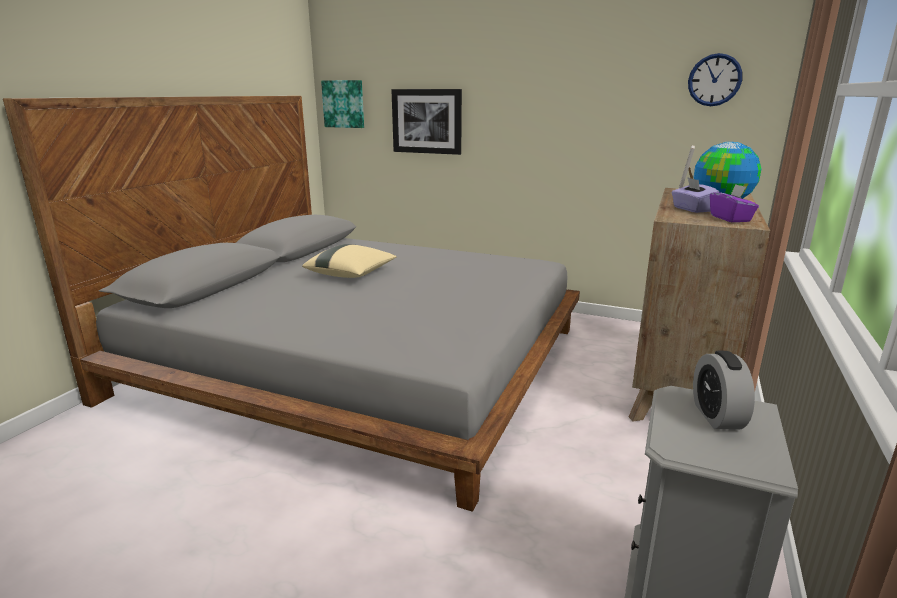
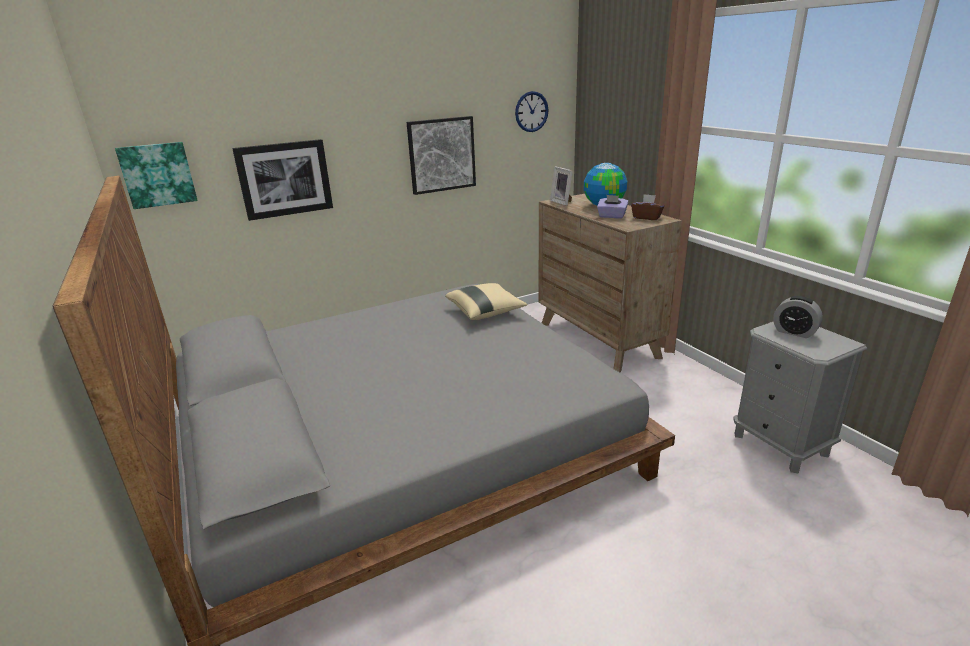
camera: 50 degrees left, 5 degrees up
beige pillow [302,244,397,278] -> beige pillow moved to [445,283,528,320]
purple tissue box [710,184,759,222] -> brown tissue box [631,194,664,220]
none -> picture [407,116,476,195]

